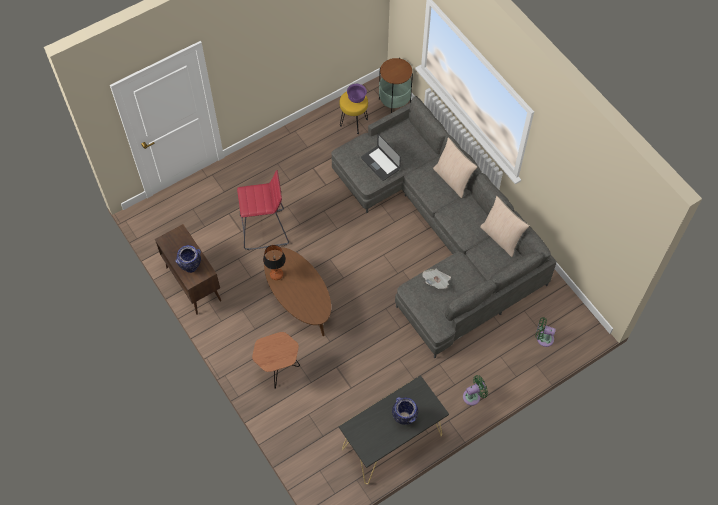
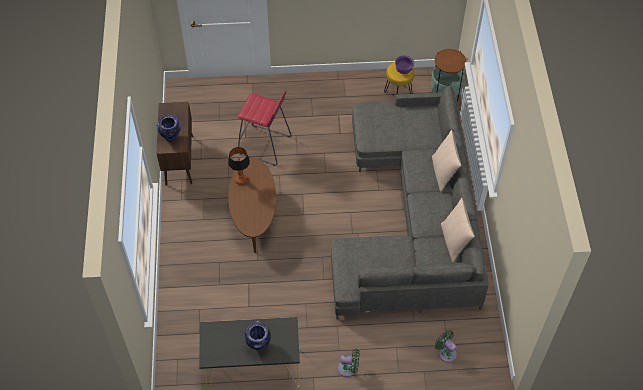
camera: 30 degrees right, 5 degrees down
brown side table [252,332,300,389] -> none
laptop [361,134,401,181] -> none
newspaper [422,269,451,289] -> none

